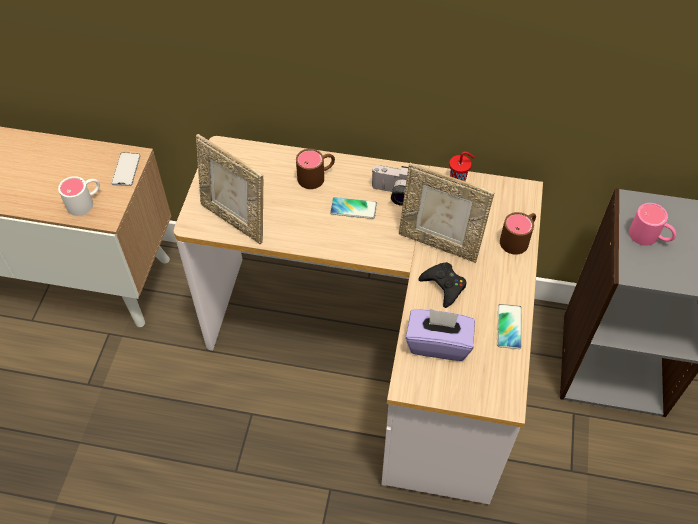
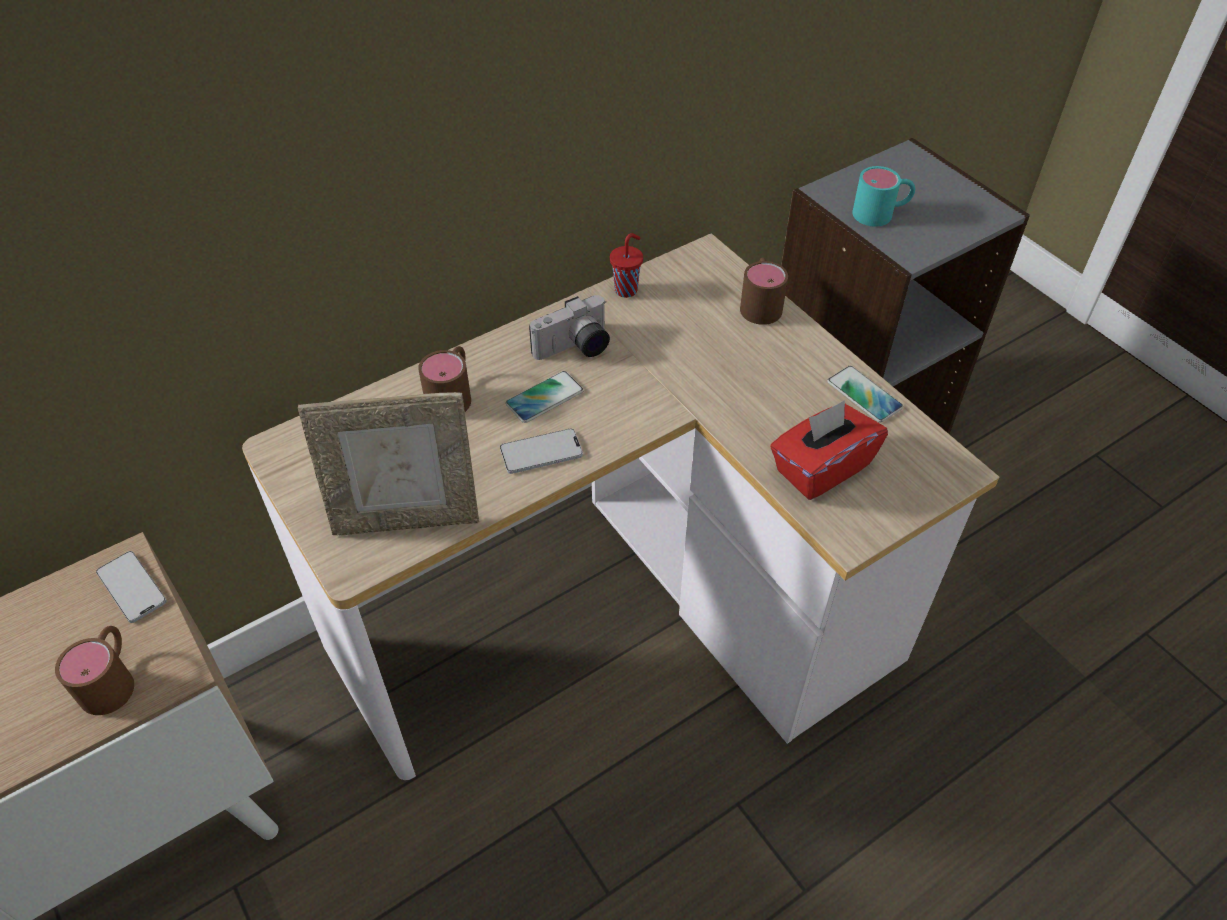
camera: 45 degrees left, 5 degrees down
white mug [58,176,100,216] -> brown mug [55,626,134,715]
picture frame [399,163,494,263] -> none
purple tissue box [406,309,475,361] -> red tissue box [770,400,888,500]
black game controller [418,262,467,308] -> none
pink mug [629,203,676,246] -> turquoise mug [852,166,915,227]
none -> phone [500,428,583,474]

